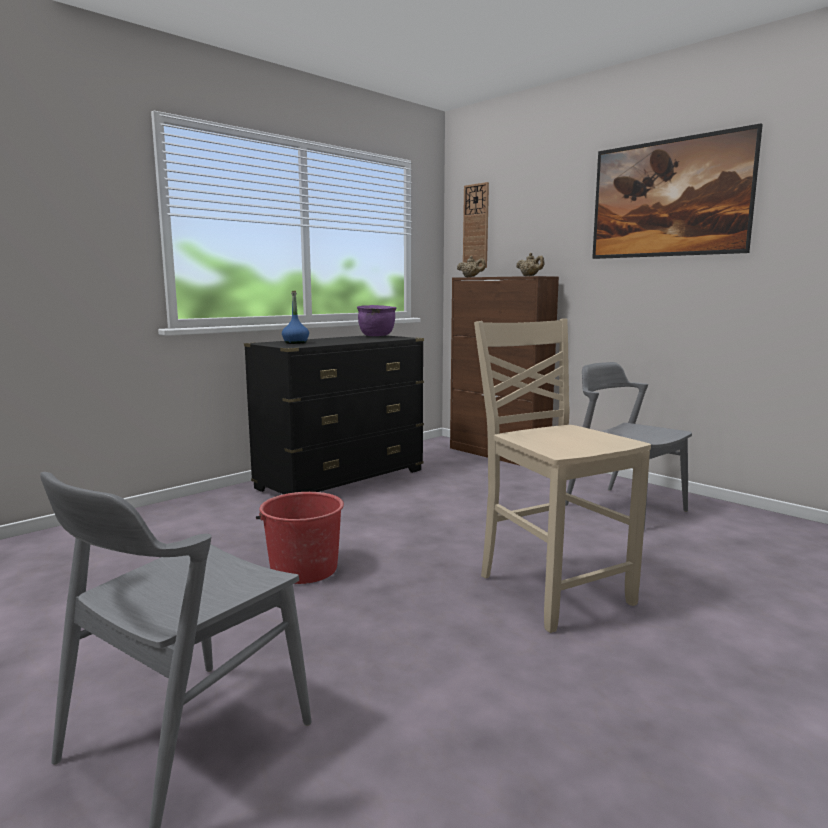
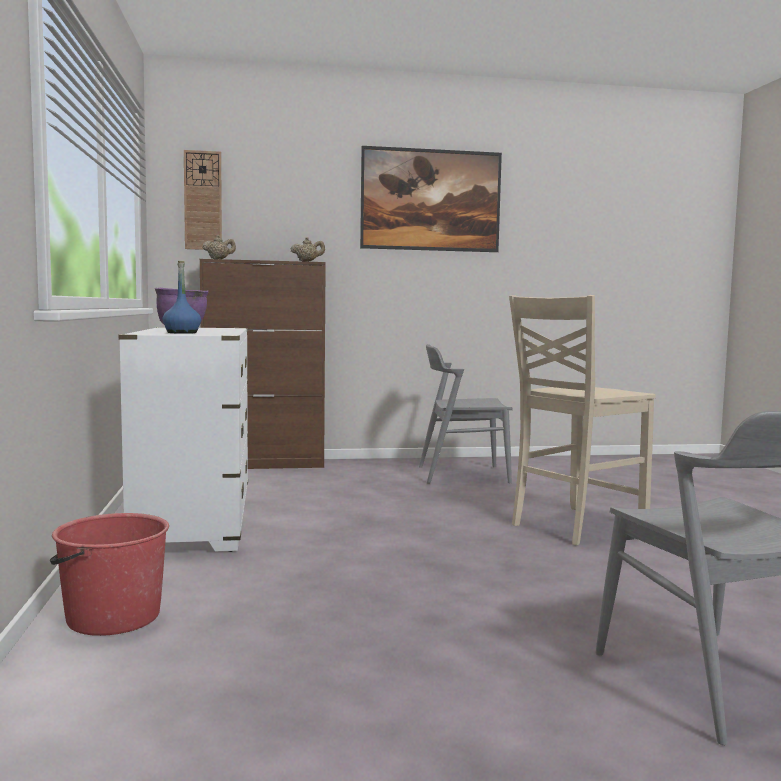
camera: 55 degrees left, 5 degrees down
black dresser [244,335,424,494] -> white dresser [119,327,248,552]
red bucket [256,492,344,584] -> red bucket moved to [50,513,169,636]
beige chair [474,319,651,633] -> beige chair turned 45 degrees counterclockwise [509,295,656,546]

